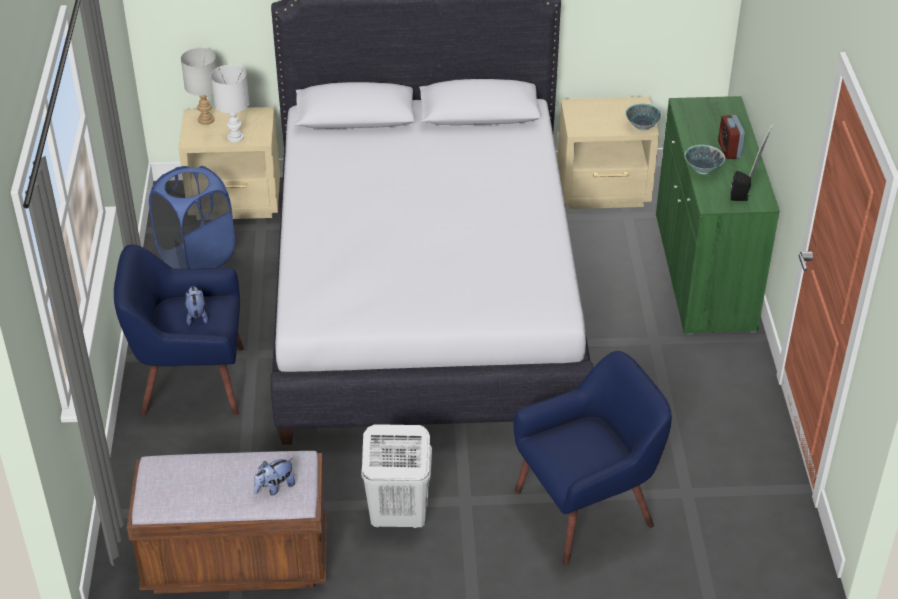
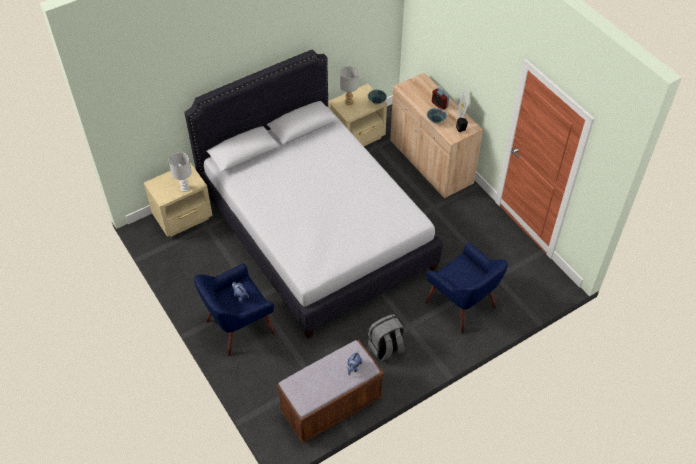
camera: 30 degrees left, 10 degrees up
blue laundry basket [149,166,235,269] -> none
grey table lamp [181,48,217,125] -> grey table lamp moved to [340,66,358,105]
white laundry basket [361,424,432,529] -> grey backpack [368,314,405,361]
blue armchair [513,351,672,565] -> blue armchair turned 105 degrees clockwise [425,242,508,334]
green cabinet [656,96,780,335] -> beige cabinet [390,73,483,198]

